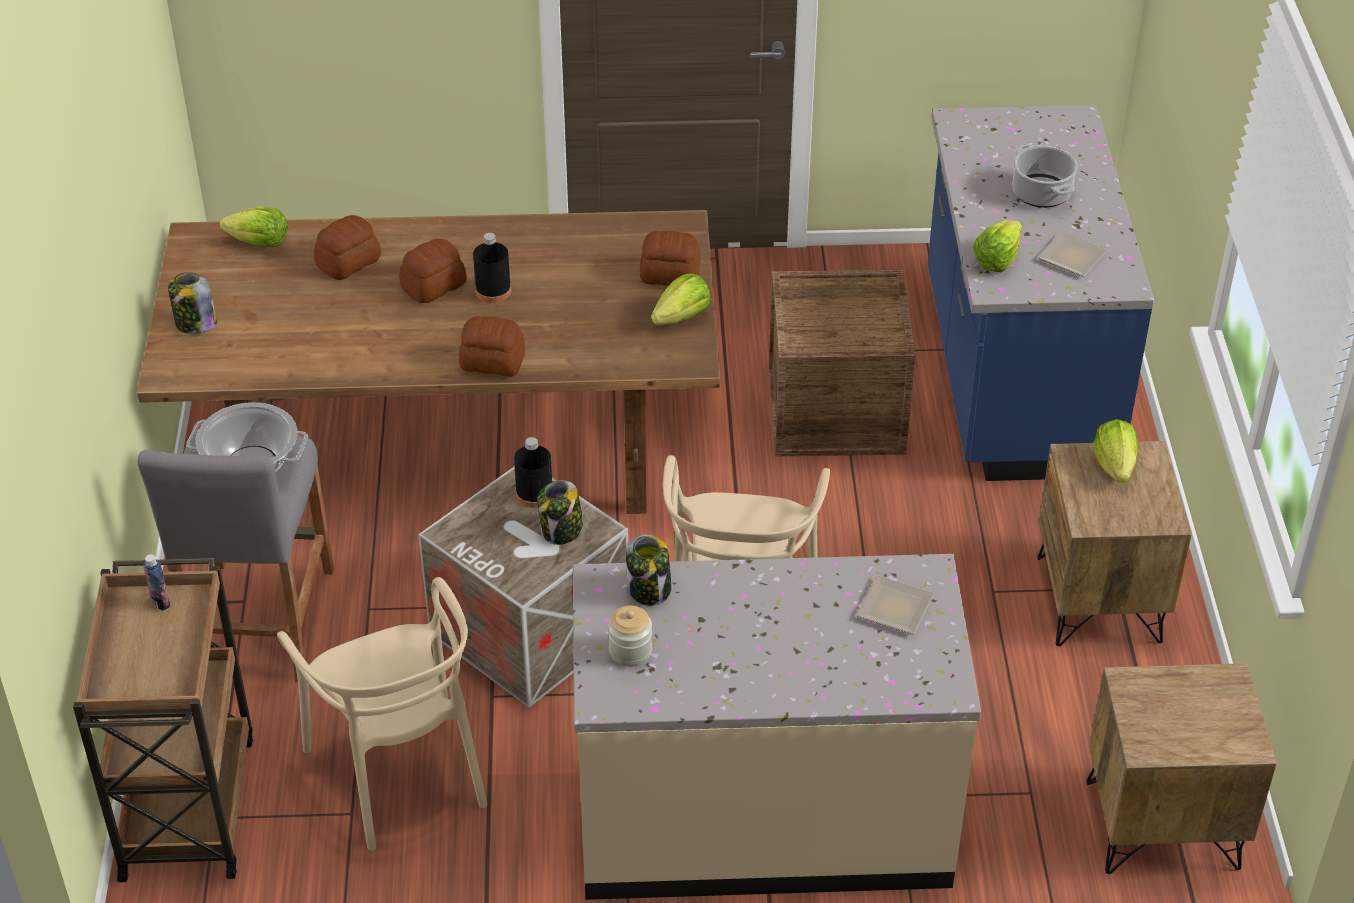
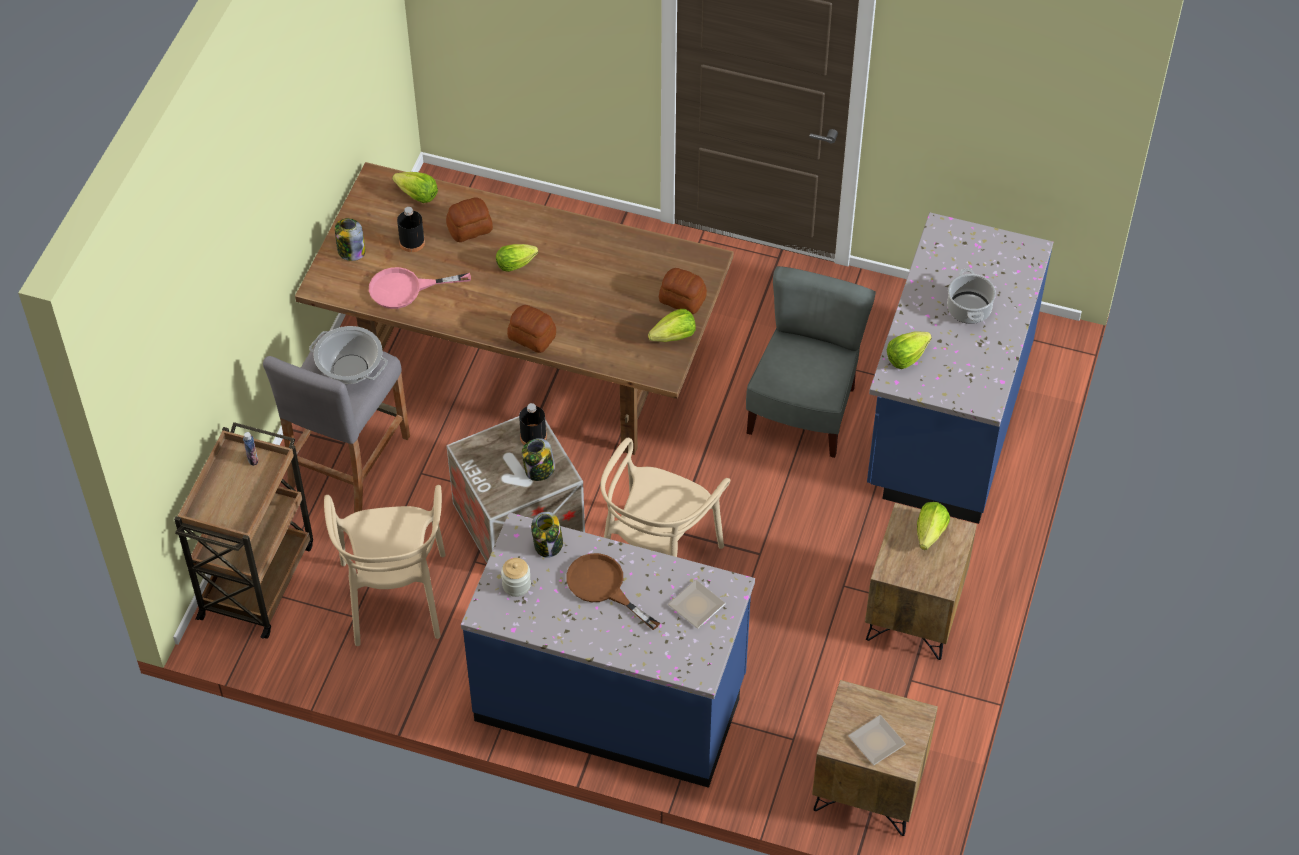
camera: 20 degrees right, 10 degrees up
bread [399,239,467,303] -> lettuce [496,244,538,272]
black bottle [473,233,511,303] -> black bottle moved to [397,207,425,252]
beige counter [573,554,981,900] -> blue counter [461,512,755,788]
crate [769,270,916,457] -> grey chair [746,266,876,458]
plate [1038,232,1108,277] -> plate moved to [848,715,906,765]
none -> pink frying pan [369,267,471,309]
none -> brown frying pan [566,553,660,630]

